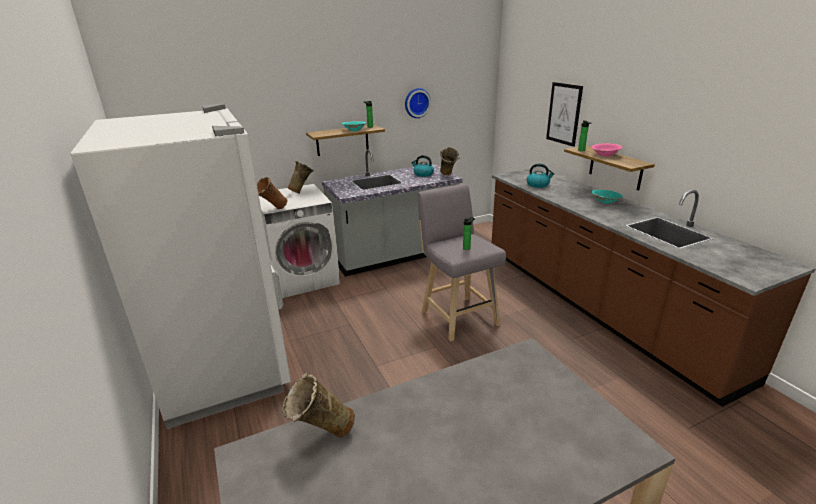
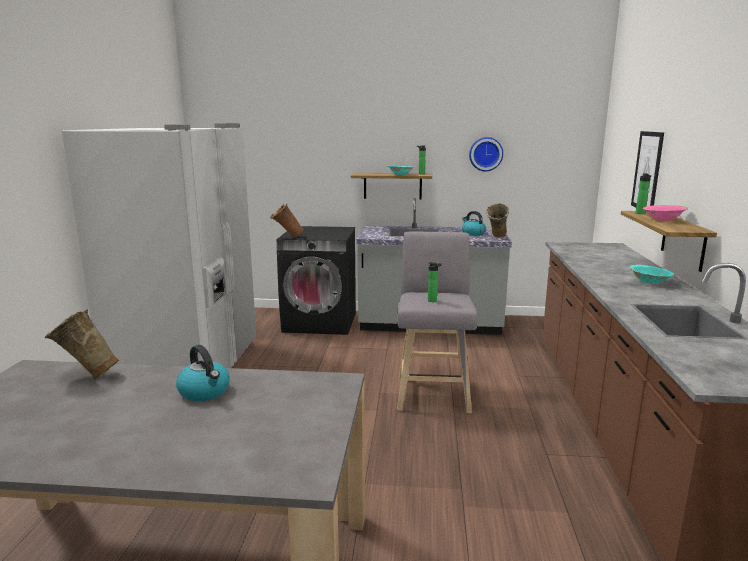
camera: 30 degrees right, 10 degrees down
white washing machine [259,184,340,298] -> black washing machine [277,226,356,335]
beige vase [287,161,314,194] -> none
kettle [527,163,555,188] -> kettle moved to [176,345,230,401]

